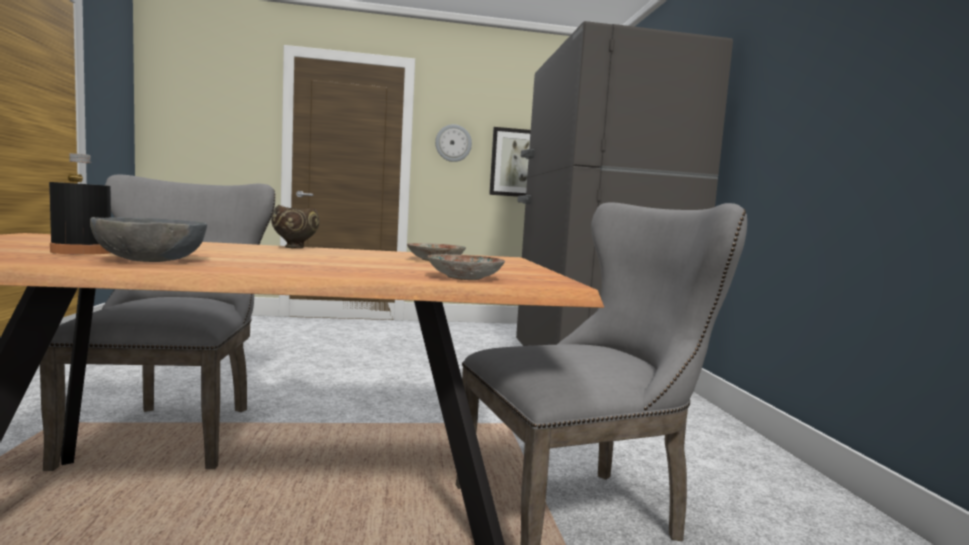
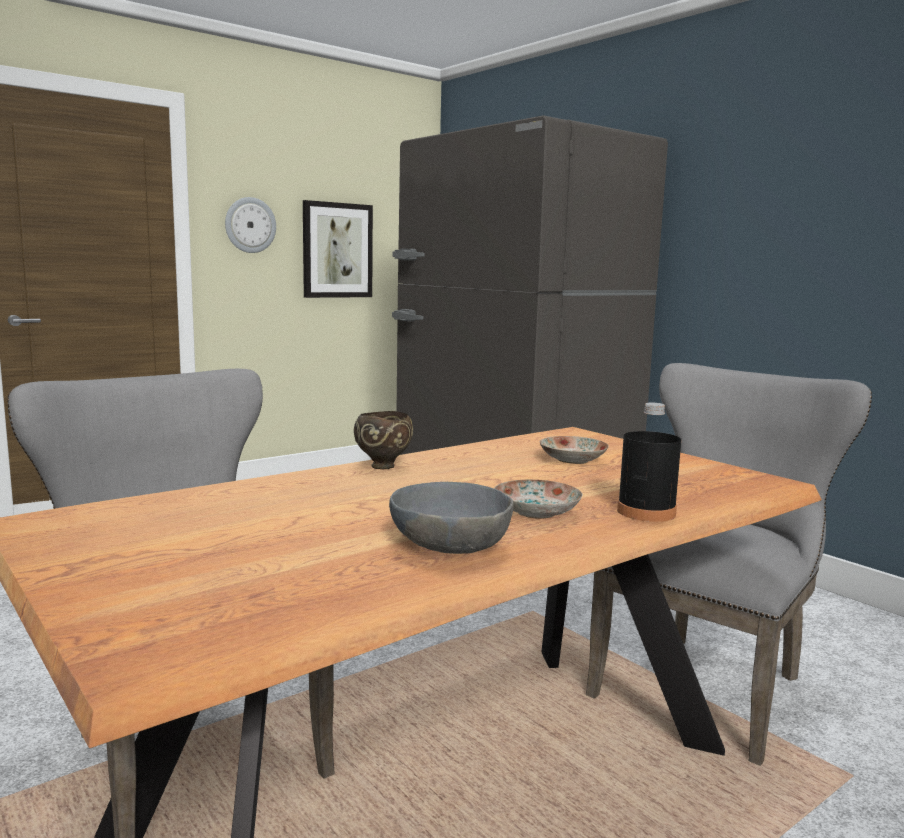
camera: 30 degrees left, 5 degrees up
black bottle [49,153,111,255] -> black bottle moved to [617,403,681,522]
plate [427,254,505,280] -> plate moved to [494,480,583,519]

